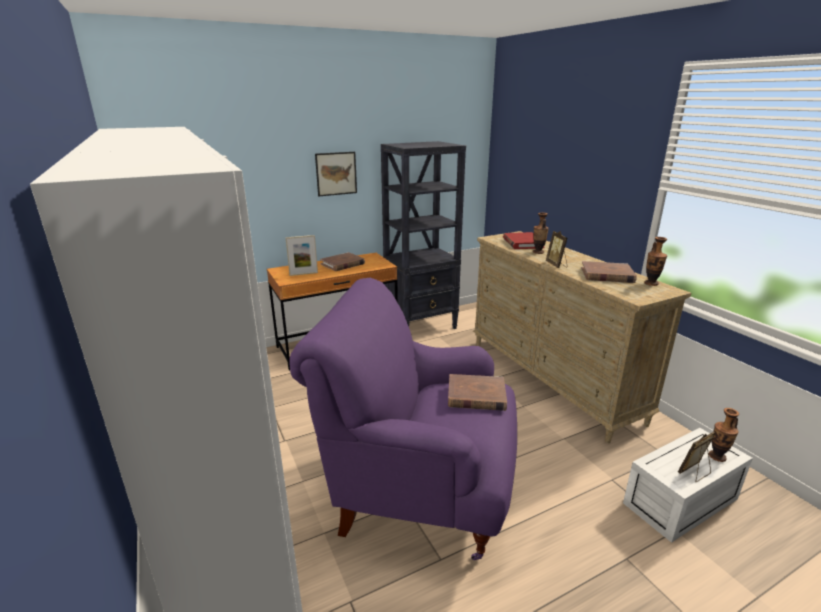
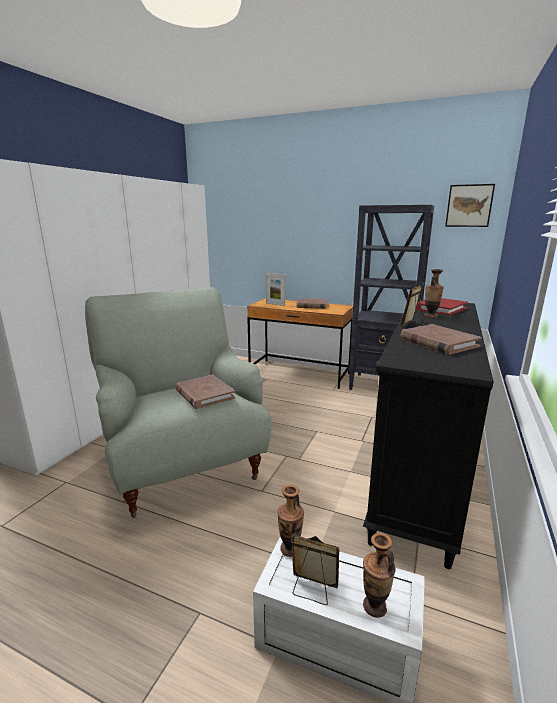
camera: 50 degrees right, 5 degrees down
purple armchair [289,278,517,560] -> grey armchair [85,287,271,518]
picture [315,152,357,196] -> picture moved to [445,184,495,227]
beige dresser [473,231,691,443] -> black dresser [363,300,494,569]
vase [644,237,667,286] -> vase moved to [277,485,304,557]

